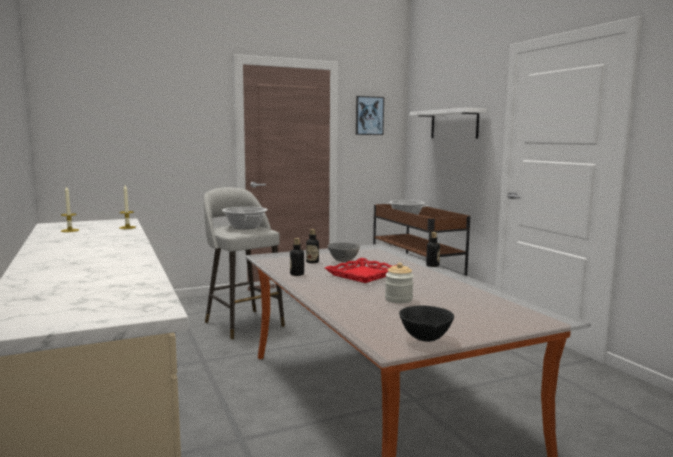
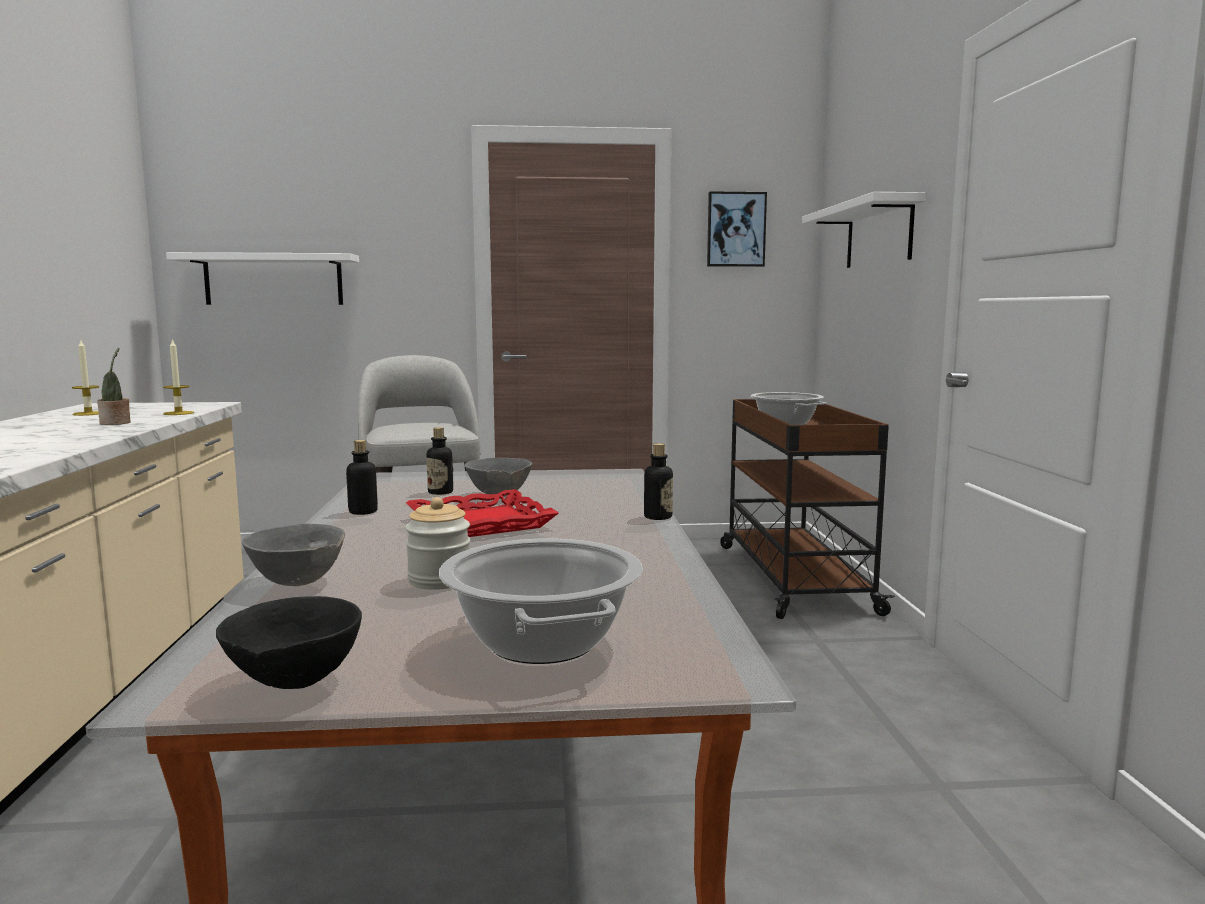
camera: 20 degrees right, 0 degrees up
cooking pot [222,207,268,229] -> cooking pot moved to [439,539,643,664]
none -> potted plant [97,348,131,425]
none -> white shelf [166,252,359,305]
none -> grey bowl [242,524,345,586]

